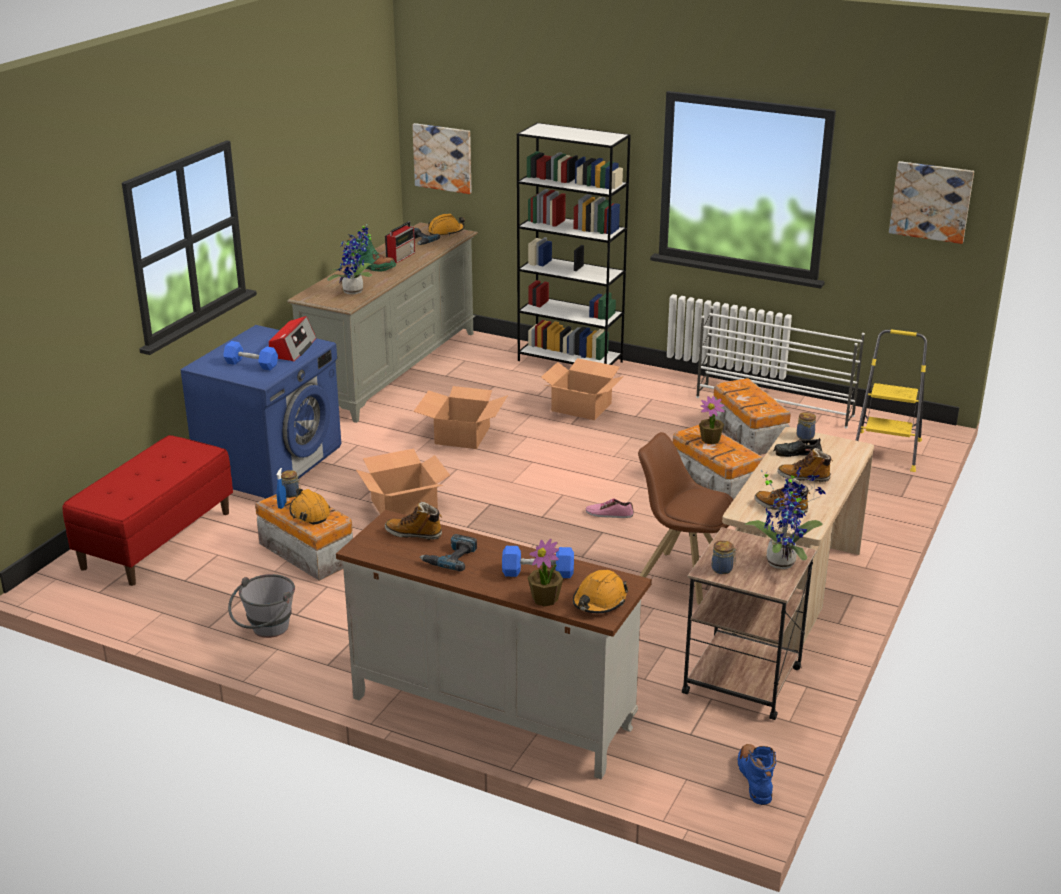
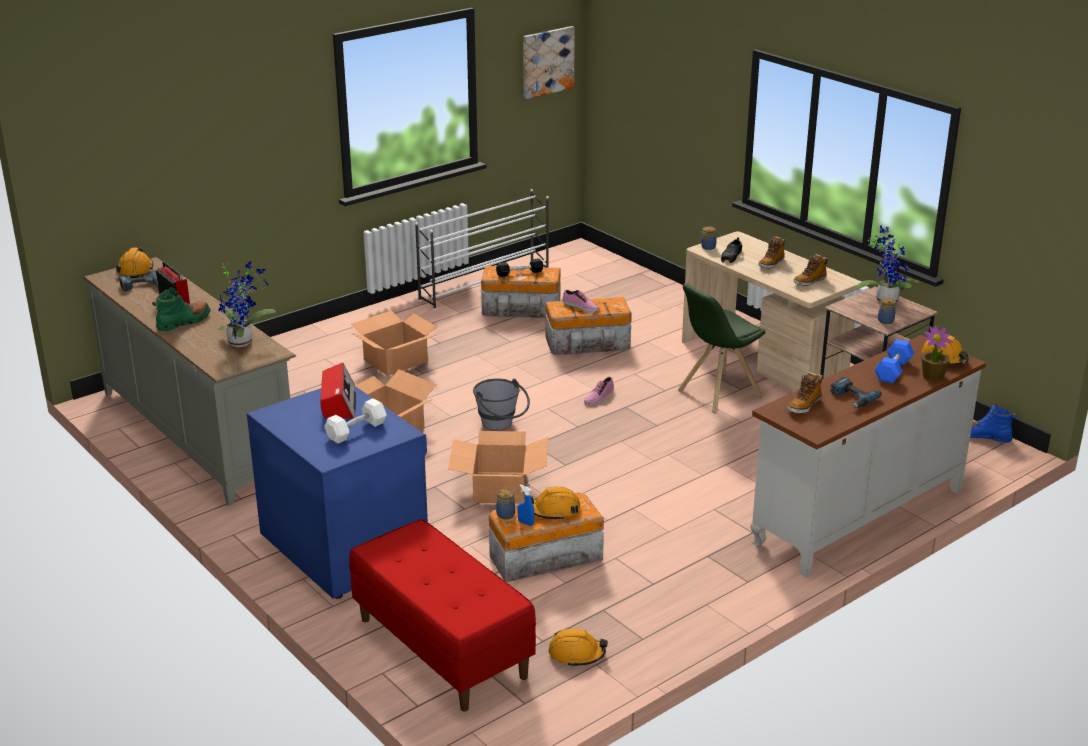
camera: 65 degrees left, 0 degrees up
blue dumbbell [223,341,278,370] -> white dumbbell [324,398,387,444]
grey bucket [228,574,295,638] -> grey bucket moved to [473,378,530,431]
radio [269,316,316,361] -> radio turned 45 degrees clockwise [320,363,356,419]
picture [412,123,472,194] -> none
white bookcase [517,123,631,365] -> none
brown chair [638,432,733,605] -> green chair [678,283,765,413]
potted plant [699,396,725,444] -> shoe [562,290,600,312]
yellow step ladder [855,329,927,472] -> none
none -> black dumbbell [496,258,543,277]
none -> orange hard hat [548,628,608,667]

